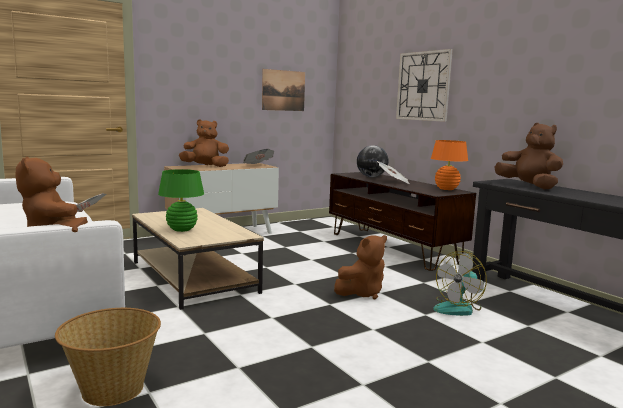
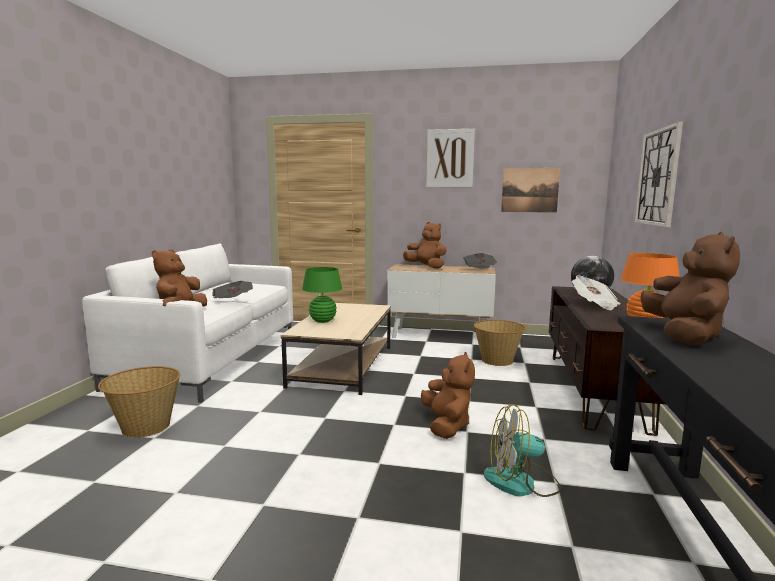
camera: 45 degrees right, 0 degrees up
brown plush toy [334,235,387,299] -> brown plush toy turned 105 degrees counterclockwise [421,352,475,439]
none -> picture [426,129,475,187]
none -> basket [474,320,526,366]

